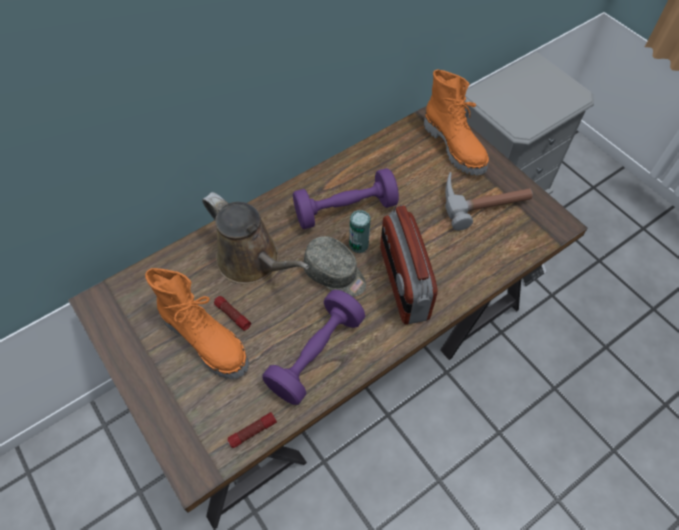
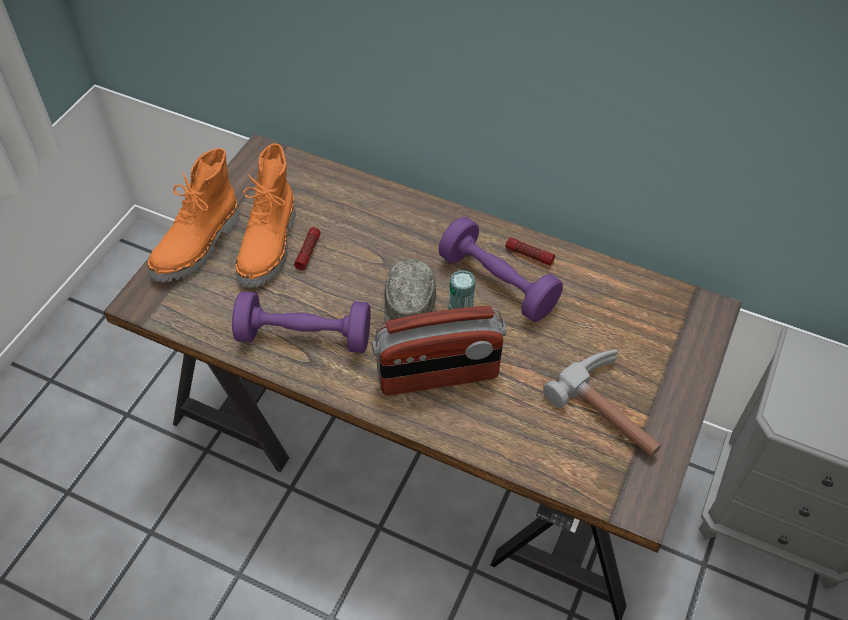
camera: 60 degrees right, 5 degrees down
brown watering can [202,192,309,284] -> none
flashlight [227,412,277,448] -> flashlight moved to [506,238,555,266]
radio [380,205,438,324] -> radio turned 150 degrees counterclockwise [372,306,506,396]
orange boot [424,70,489,176] -> orange boot moved to [148,148,240,282]

